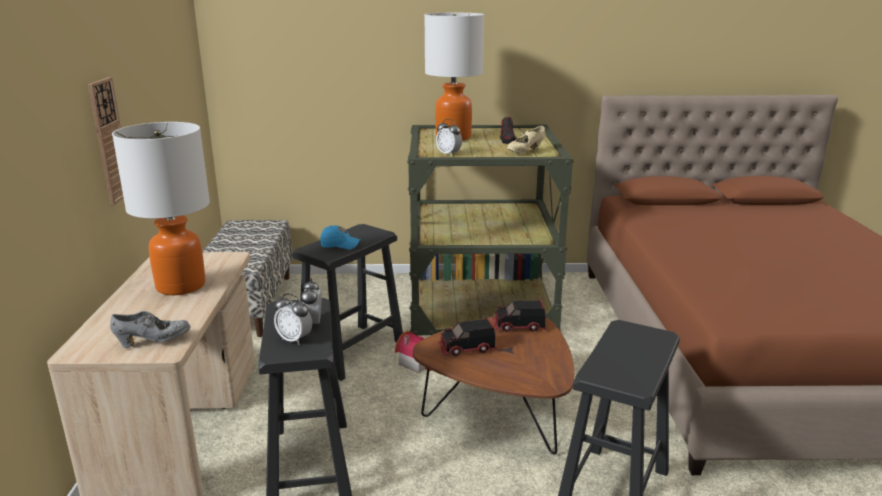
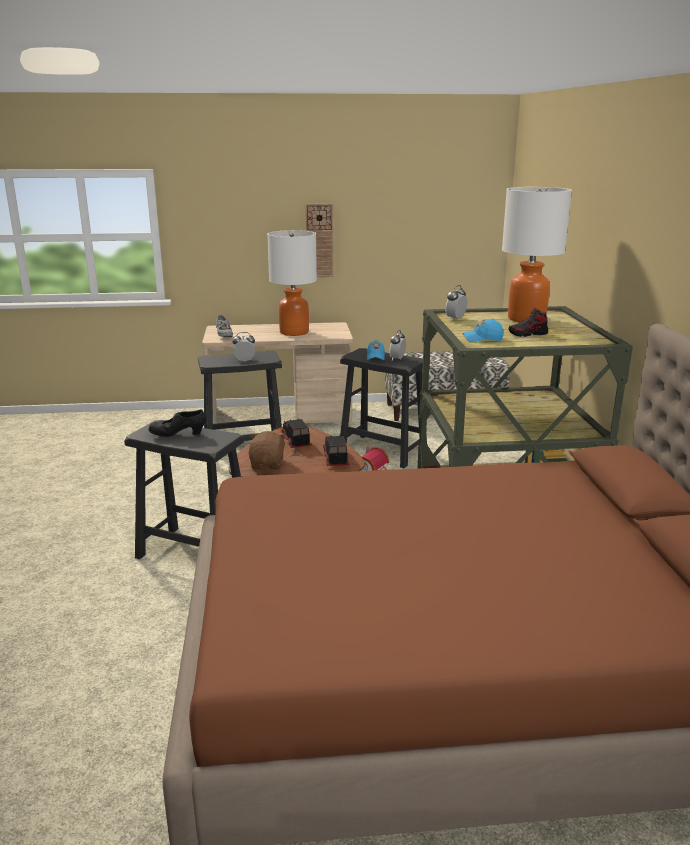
camera: 85 degrees right, 0 degrees up
alarm clock [274,294,312,345] -> alarm clock moved to [389,330,406,360]
beige shoe [507,126,545,154] -> blue cap [462,319,503,342]
none -> black shoe [149,409,206,437]
none -> brown plush toy [248,431,286,469]

